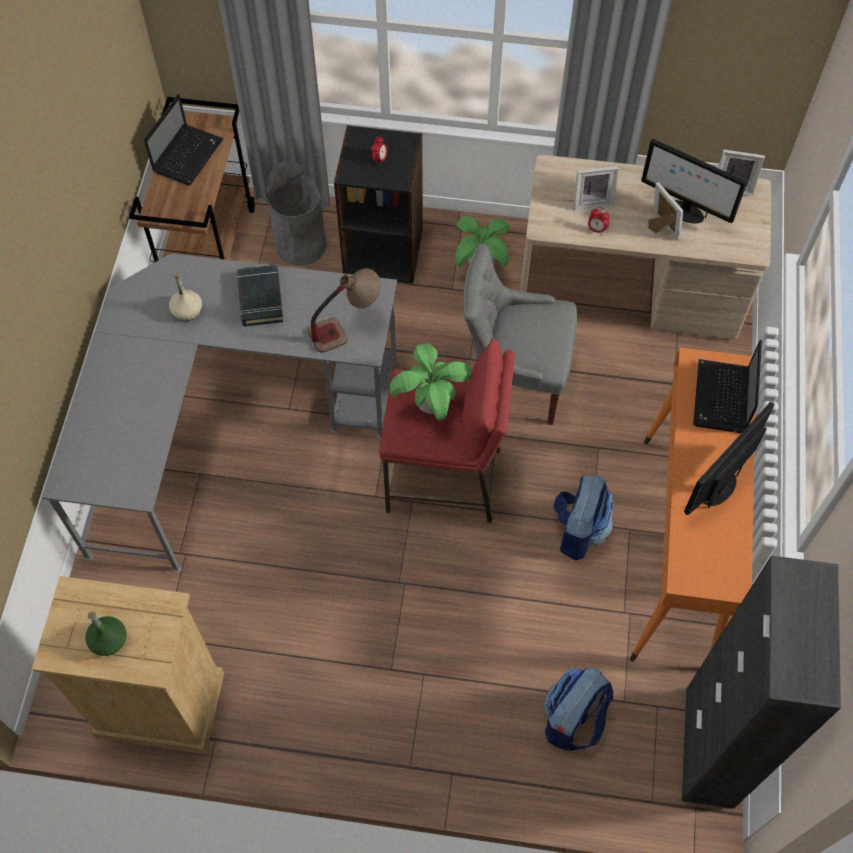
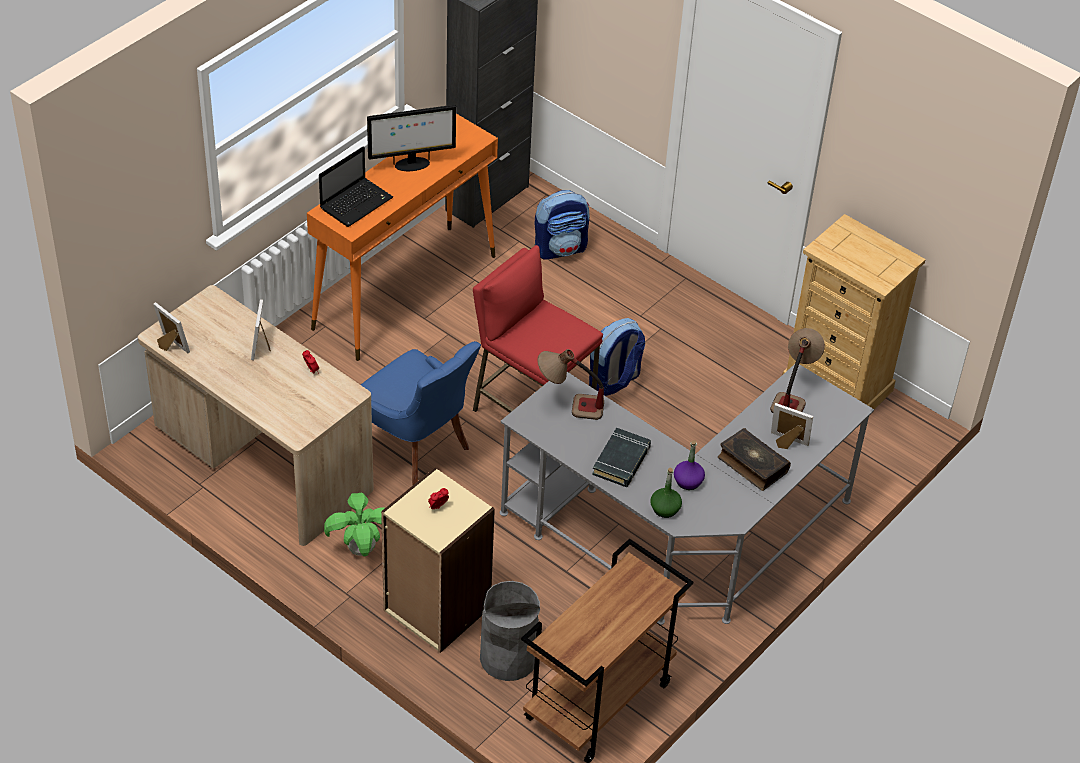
camera: 150 degrees left, 15 degrees down
green bottle [85,611,126,656] -> green bottle moved to [650,468,682,518]
laptop [144,94,224,185] -> none
beige bottle [169,273,202,321] -> purple bottle [674,440,705,490]
black bookcase [334,125,423,284] -> beige bookcase [381,468,495,653]
potted plant [390,343,472,420] -> none
grey chair [464,243,577,425] -> blue chair [361,341,481,486]
backpack [553,474,613,561] -> backpack moved to [589,318,645,396]
picture frame [573,166,619,211] -> picture frame moved to [771,403,813,449]
monitor [641,139,747,223] -> none
none -> book [718,428,791,491]
none -> table lamp [770,328,825,413]

